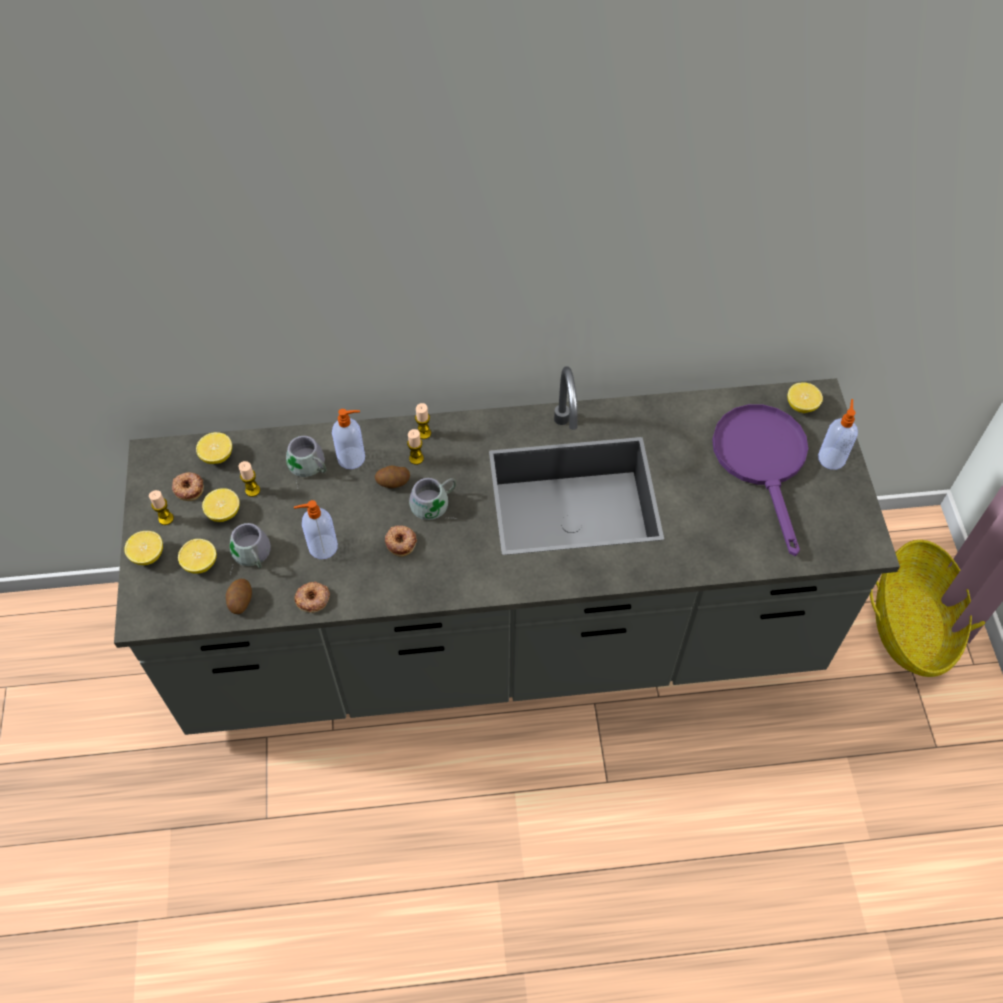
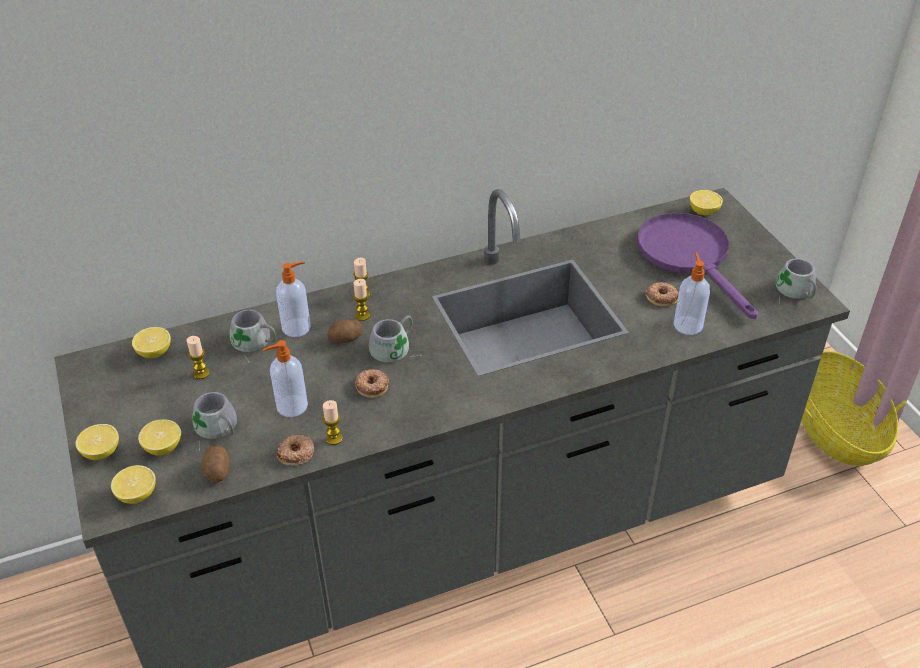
camera: 15 degrees left, 15 degrees down
candle [149,490,174,525] -> candle moved to [323,400,343,445]
donut [172,472,204,501] -> donut moved to [645,282,679,307]
lemon [202,488,240,522] -> lemon moved to [111,465,156,504]
soap dispenser [818,399,858,470] -> soap dispenser moved to [674,252,710,335]
none -> grey mug [776,258,816,301]

